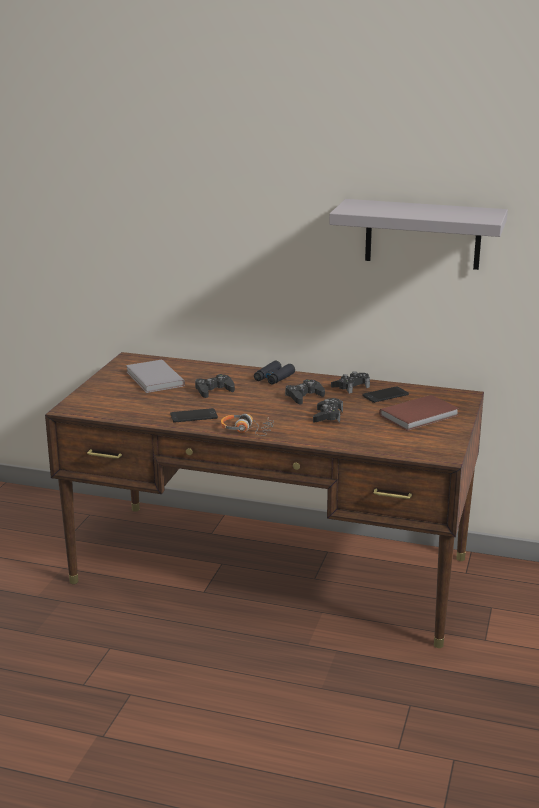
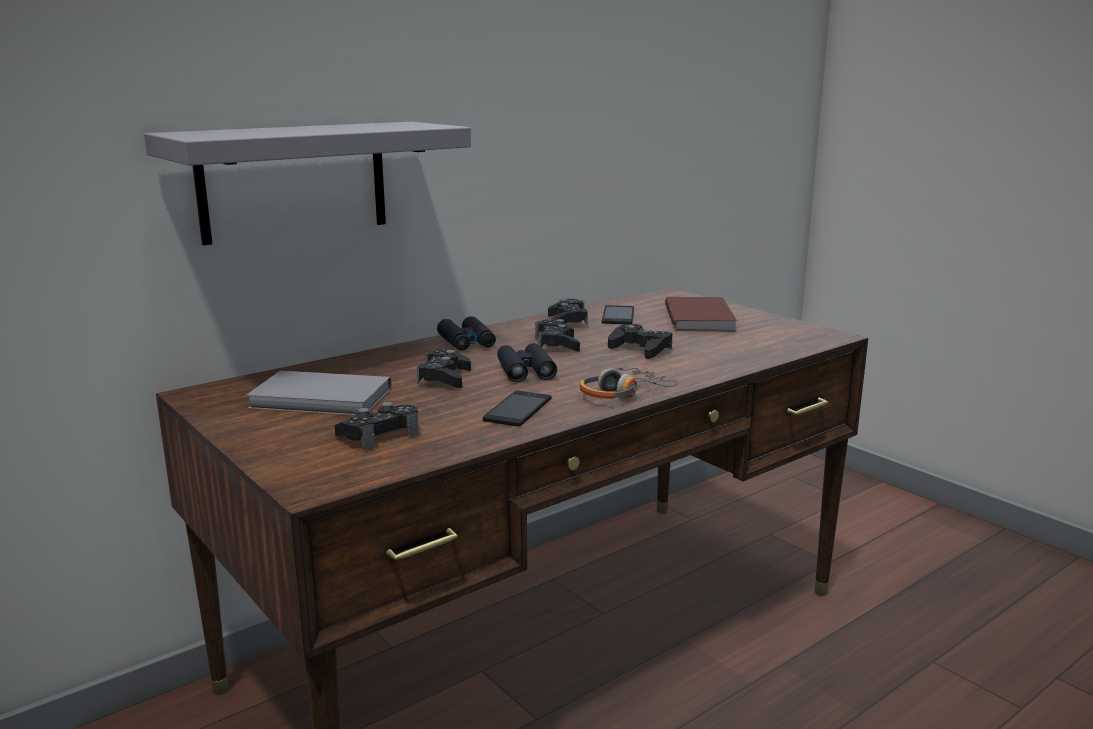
camera: 55 degrees left, 5 degrees down
grey shelf [329,199,508,270] -> grey shelf moved to [144,122,471,245]
none -> black game controller [334,402,418,450]
none -> black binoculars [497,343,557,382]

